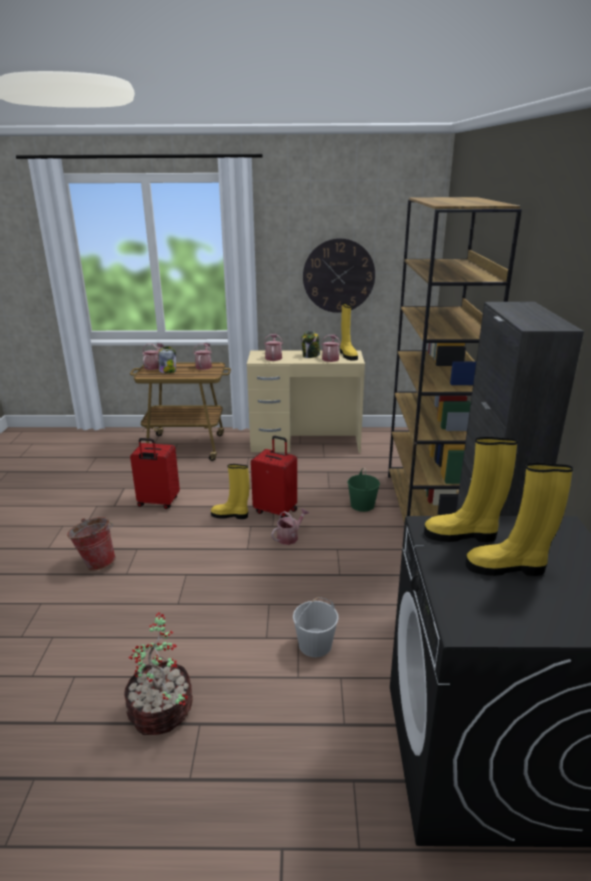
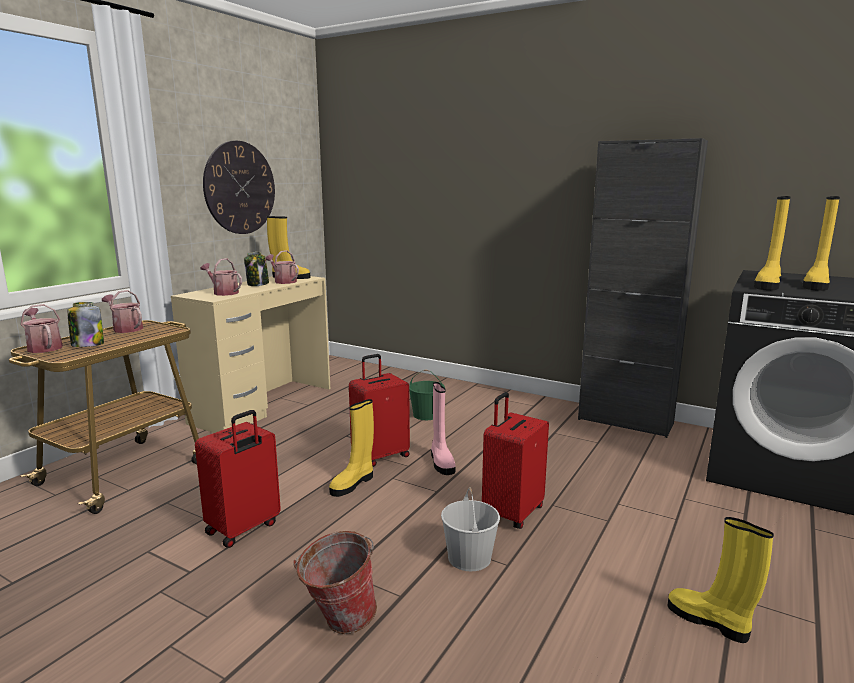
camera: 60 degrees left, 10 degrees down
potted plant [124,612,193,735] -> yellow boot [667,517,774,643]
watering can [271,508,309,545] -> pink boot [431,382,456,475]
white bucket [293,597,338,657] -> white bucket moved to [441,487,500,571]
brown bookcase [388,197,522,524] -> none
none -> red suitcase [482,392,549,529]

